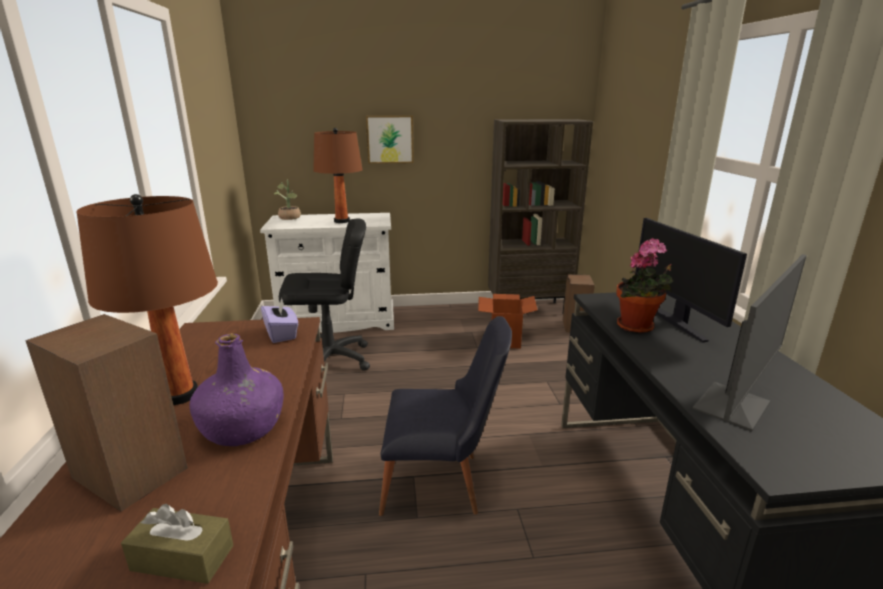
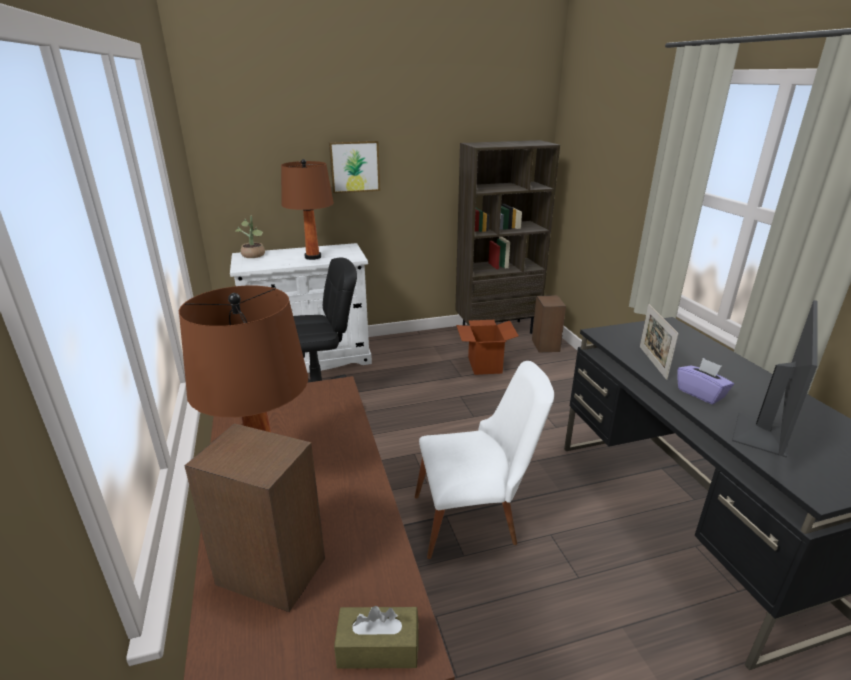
camera: 10 degrees left, 5 degrees up
purple bottle [190,333,284,446] -> none
purple tissue box [261,298,299,343] -> purple tissue box moved to [677,358,734,405]
black chair [379,316,512,516] -> white chair [415,361,554,559]
potted plant [617,238,673,333] -> picture frame [640,304,679,380]
monitor [635,218,747,342] -> none

